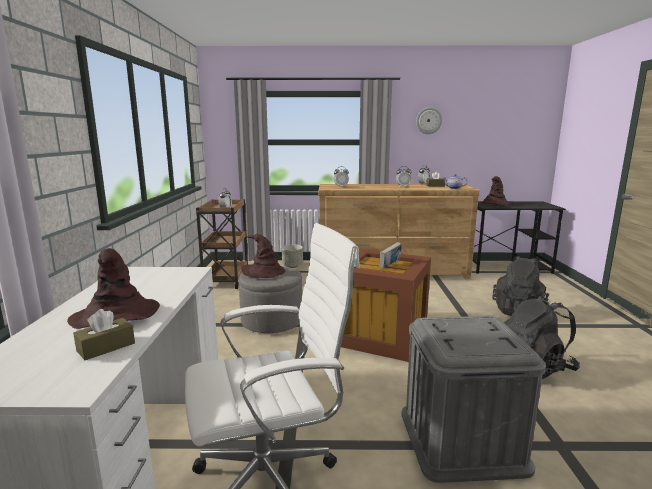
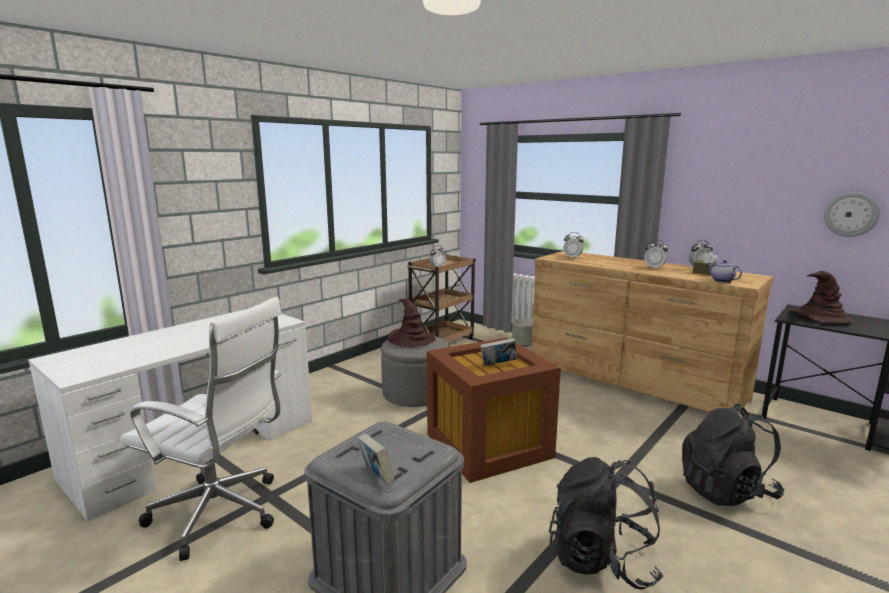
camera: 40 degrees right, 0 degrees up
brown hat [67,248,160,329] -> none
brown tissue box [73,309,135,360] -> none
wall clock [416,107,442,134] -> wall clock moved to [824,192,880,237]
none -> book [357,433,395,485]

